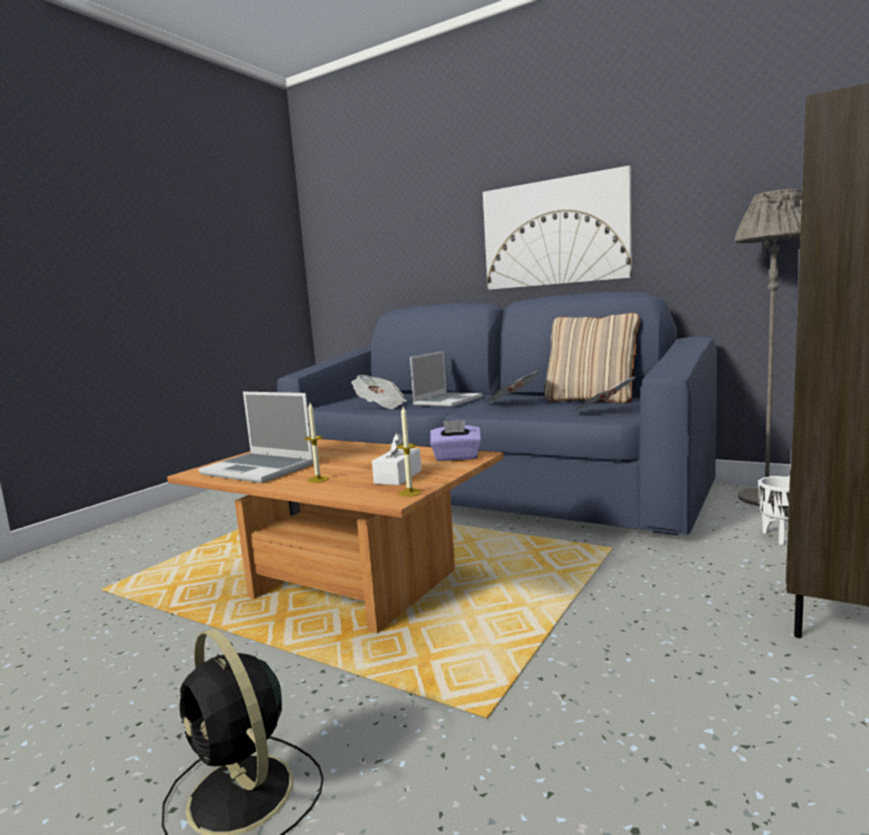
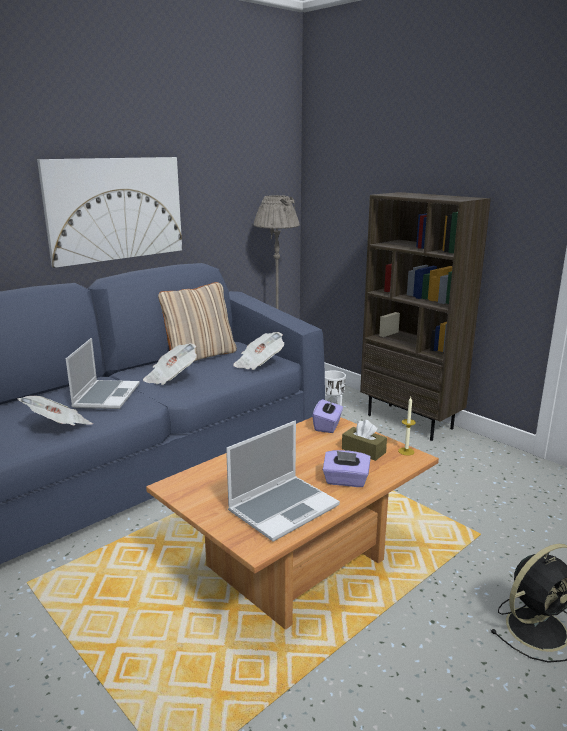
camera: 75 degrees left, 10 degrees up
candle [305,403,329,483] -> purple tissue box [323,450,371,487]
white tissue box [372,433,422,485] -> brown tissue box [342,420,387,461]
laptop [410,351,483,407] -> laptop turned 45 degrees clockwise [66,338,140,409]

